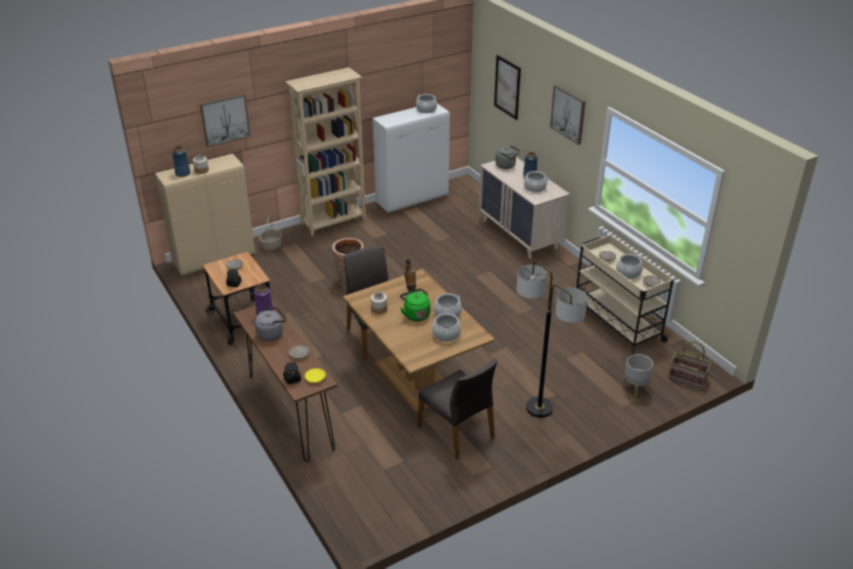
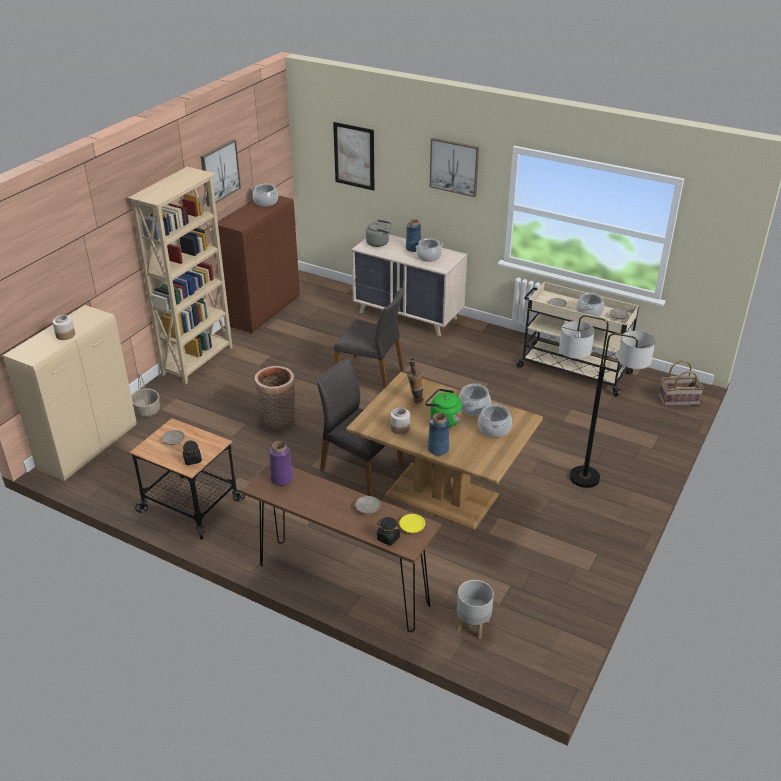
camera: 30 degrees left, 0 degrees up
blue vase [172,146,190,177] -> blue vase moved to [428,413,449,456]
picture [200,94,250,147] -> picture moved to [201,140,241,207]
grey kettle [255,307,286,341] -> none
white cabinet [373,104,450,213] -> brown cabinet [218,195,300,333]
grey chair [418,358,497,460] -> grey chair moved to [335,287,404,388]
grey planter [622,354,653,398] -> grey planter moved to [457,580,494,639]

